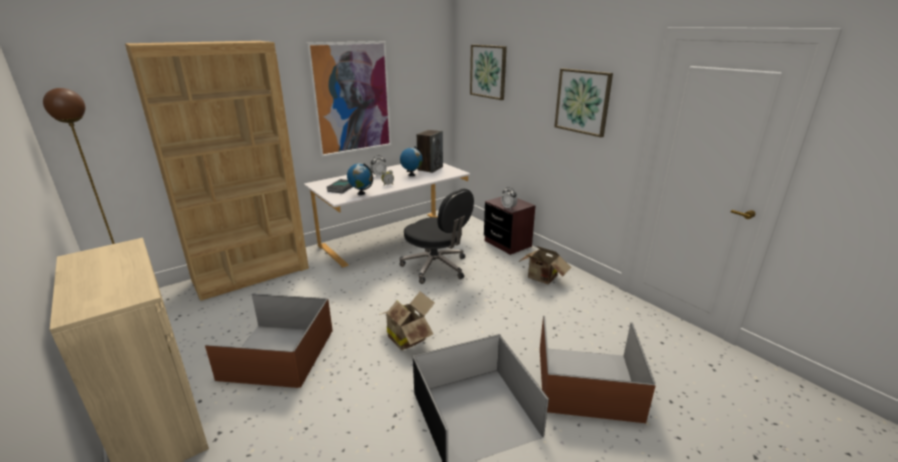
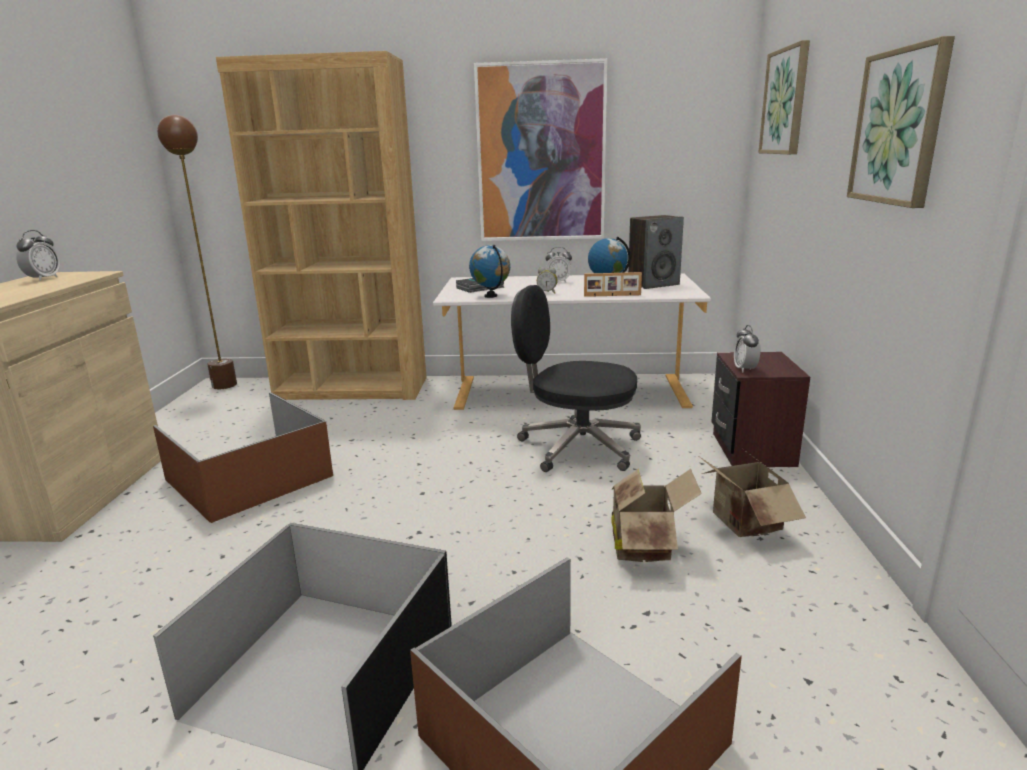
camera: 40 degrees right, 5 degrees down
cardboard box [379,291,435,350] -> cardboard box moved to [611,469,702,562]
black office chair [400,189,474,284] -> black office chair turned 120 degrees clockwise [511,285,641,472]
none -> alarm clock [16,230,60,281]
none -> picture frame [584,272,642,297]

